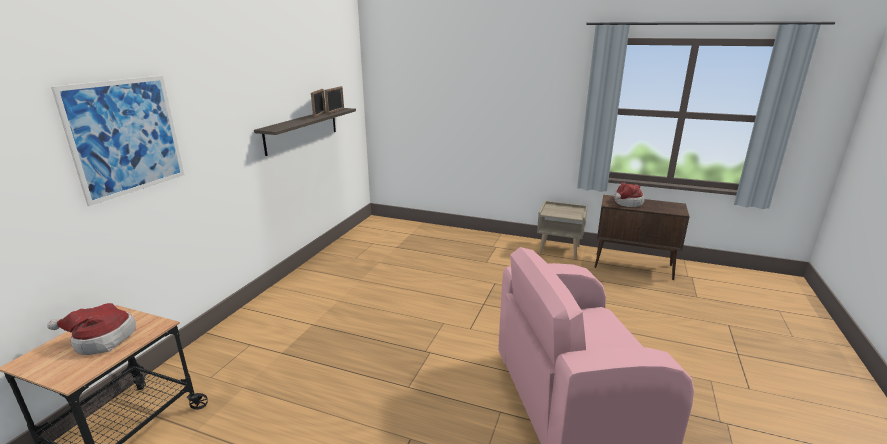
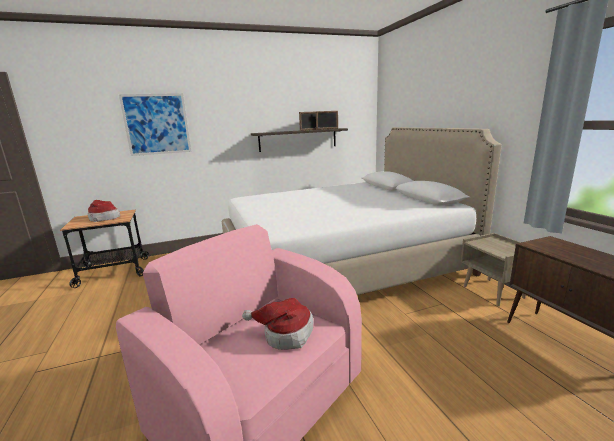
camera: 50 degrees right, 5 degrees down
hat [614,183,644,207] -> hat moved to [242,298,313,350]
none -> white bed [222,127,502,295]

